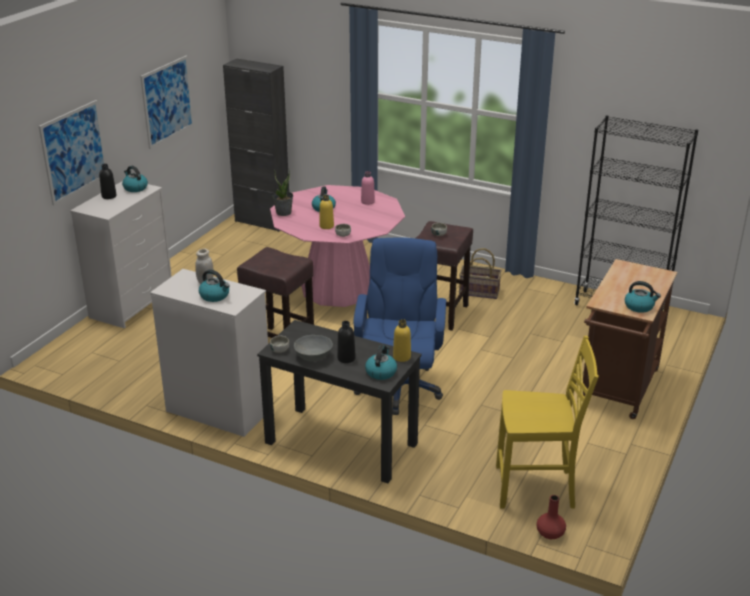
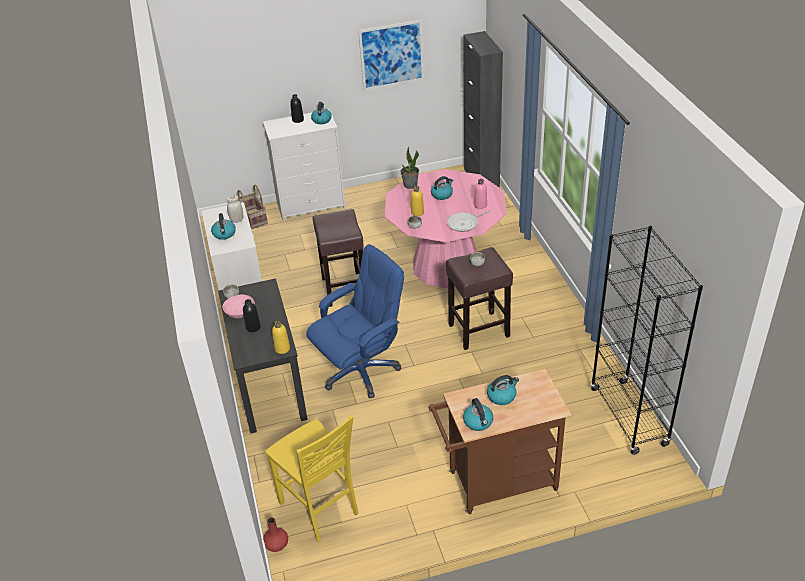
camera: 50 degrees right, 10 degrees up
picture [39,100,106,205] -> none
grey bowl [294,335,333,362] -> pink bowl [222,295,255,319]
kettle [365,345,397,380] -> kettle moved to [487,375,519,405]
basket [459,248,502,299] -> basket moved to [238,185,268,229]
none -> frying pan [447,211,490,232]

